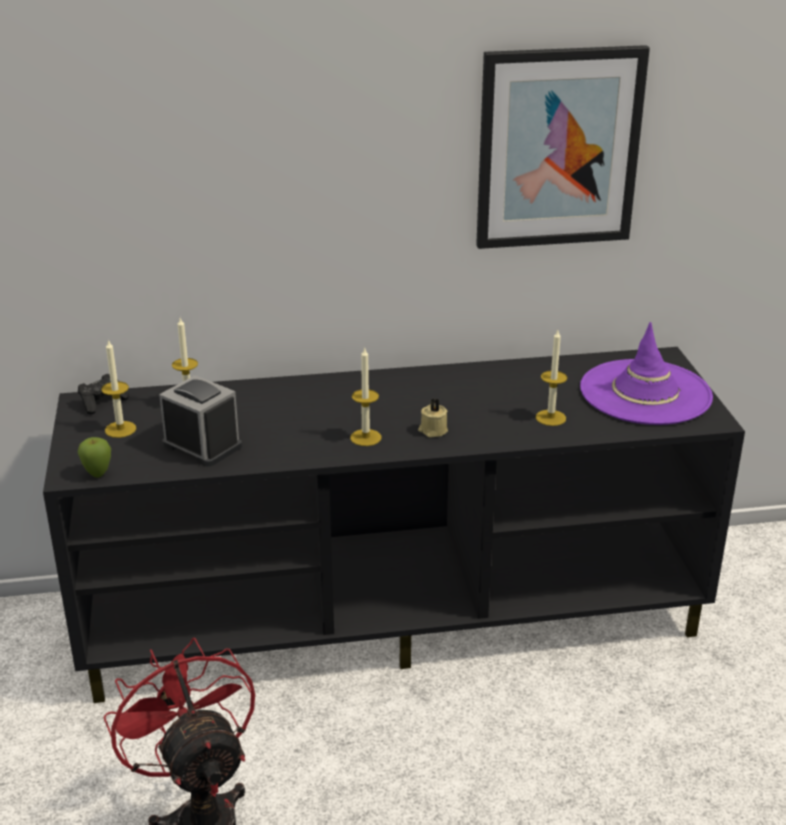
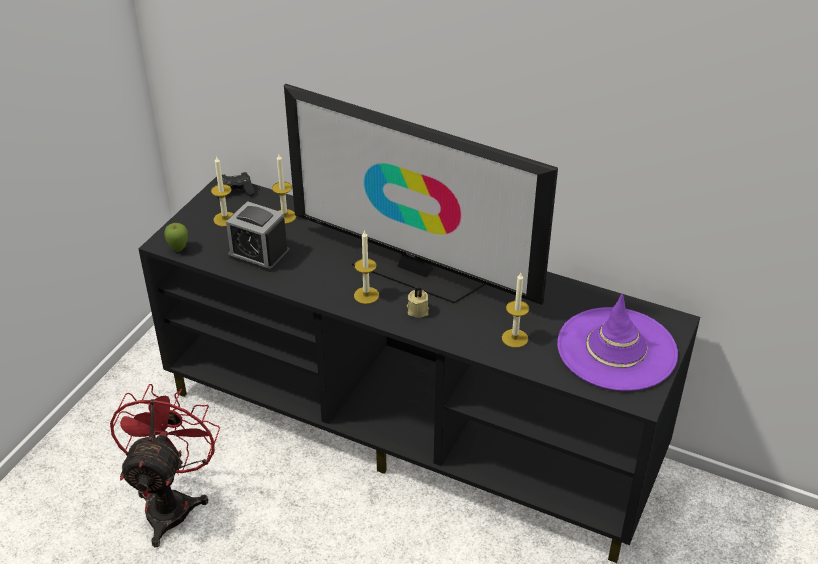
camera: 35 degrees right, 10 degrees up
alarm clock [159,375,242,467] -> alarm clock turned 135 degrees clockwise [226,201,290,272]
picture [476,45,650,249] -> none
none -> television [284,84,558,305]

